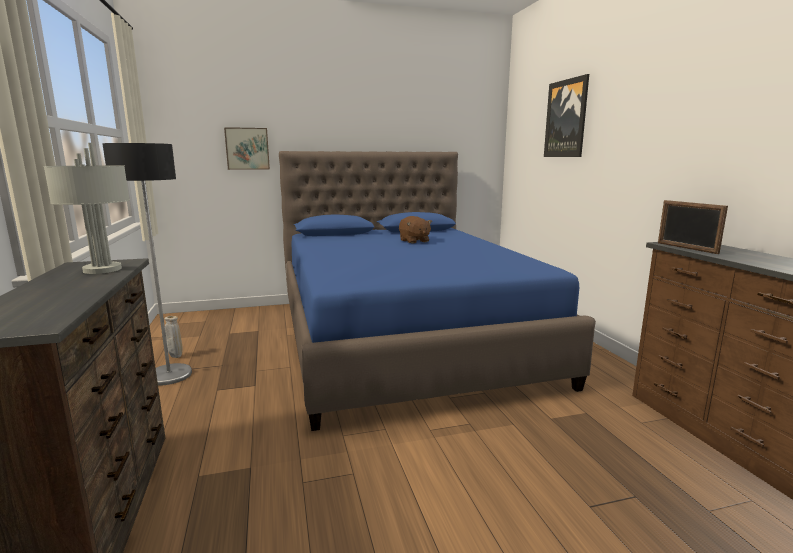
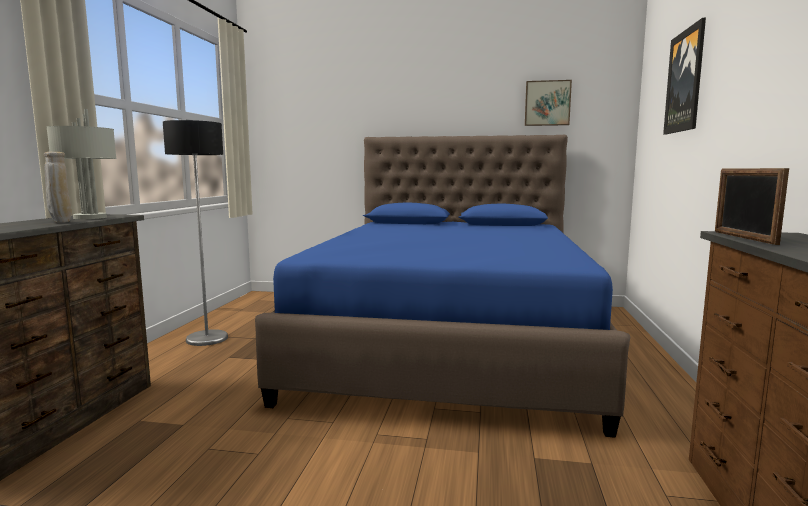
camera: 25 degrees right, 5 degrees down
beige vase [164,316,182,358] -> beige vase moved to [44,152,71,223]
picture [224,127,270,170] -> picture moved to [525,80,572,126]
brown plush toy [399,216,432,244] -> none

